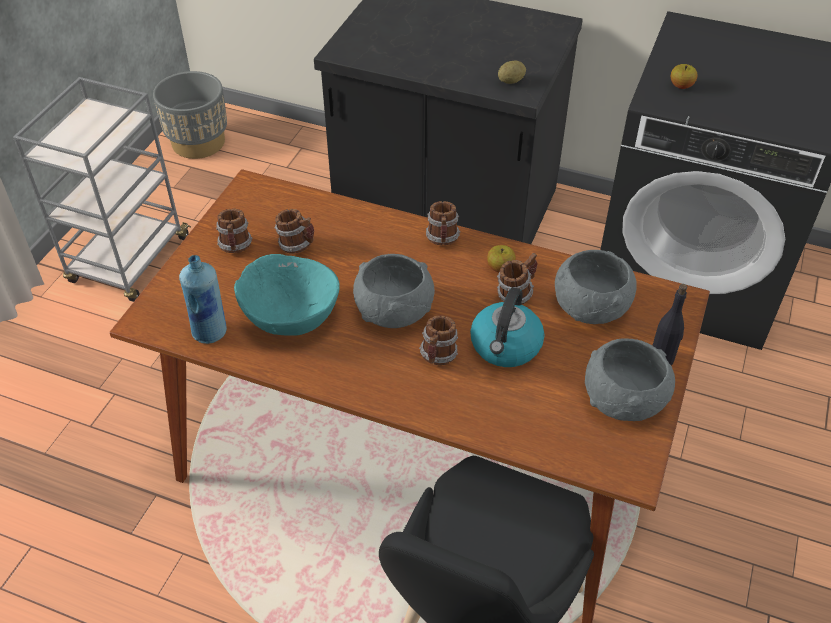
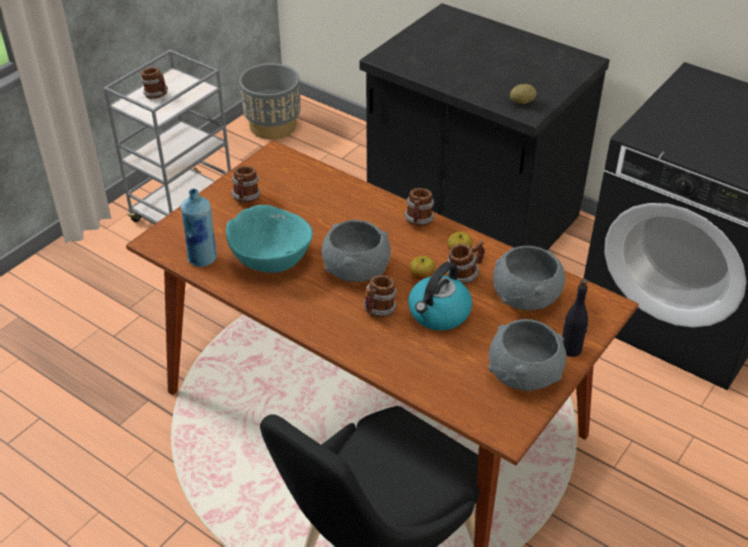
camera: 15 degrees right, 5 degrees down
mug [274,209,314,254] -> mug moved to [141,67,168,99]
apple [671,64,697,89] -> apple moved to [410,256,436,280]

